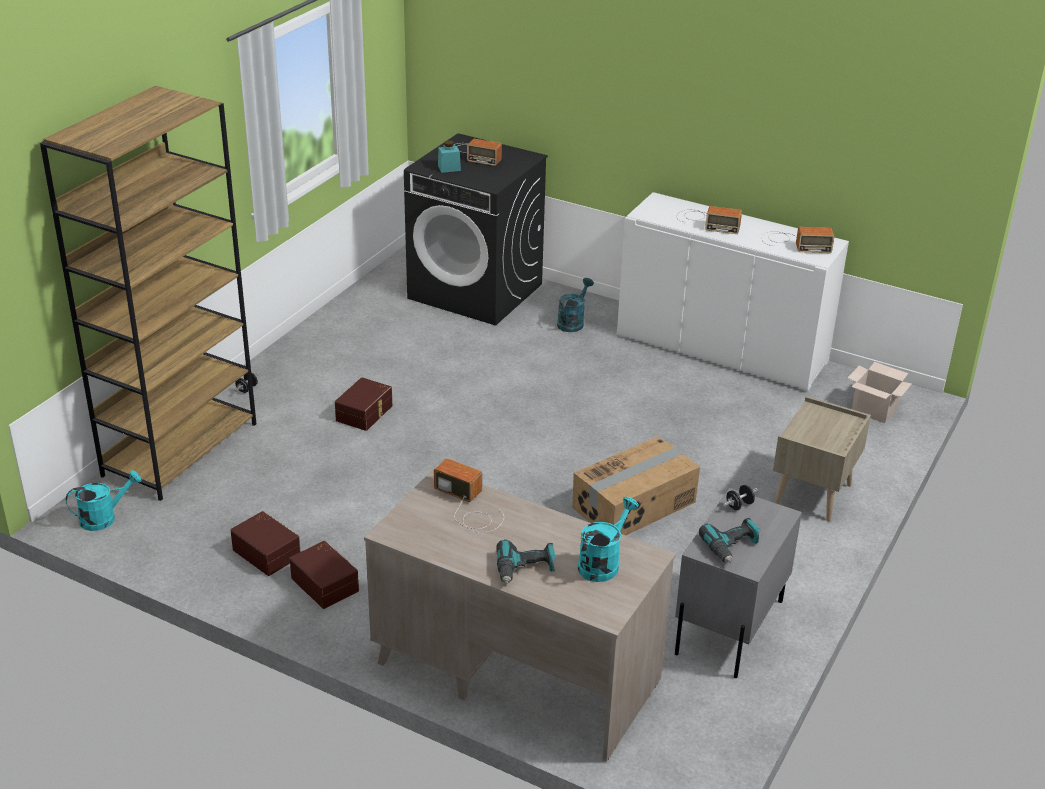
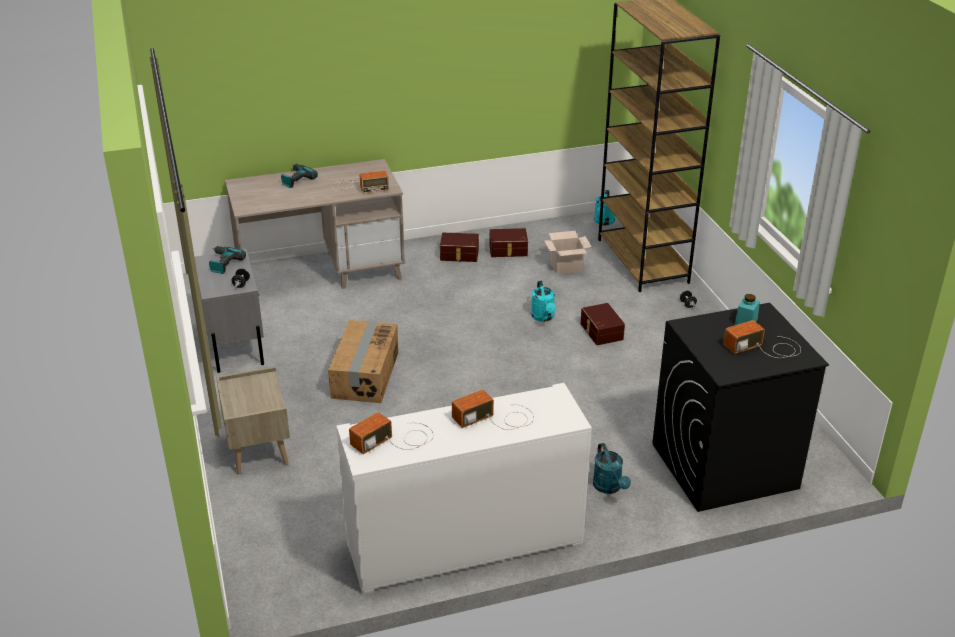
camera: 135 degrees right, 0 degrees up
turquoise watering can [578,497,639,582] -> turquoise watering can moved to [531,281,556,322]
cardboard box [848,362,912,423] -> cardboard box moved to [544,231,591,274]

